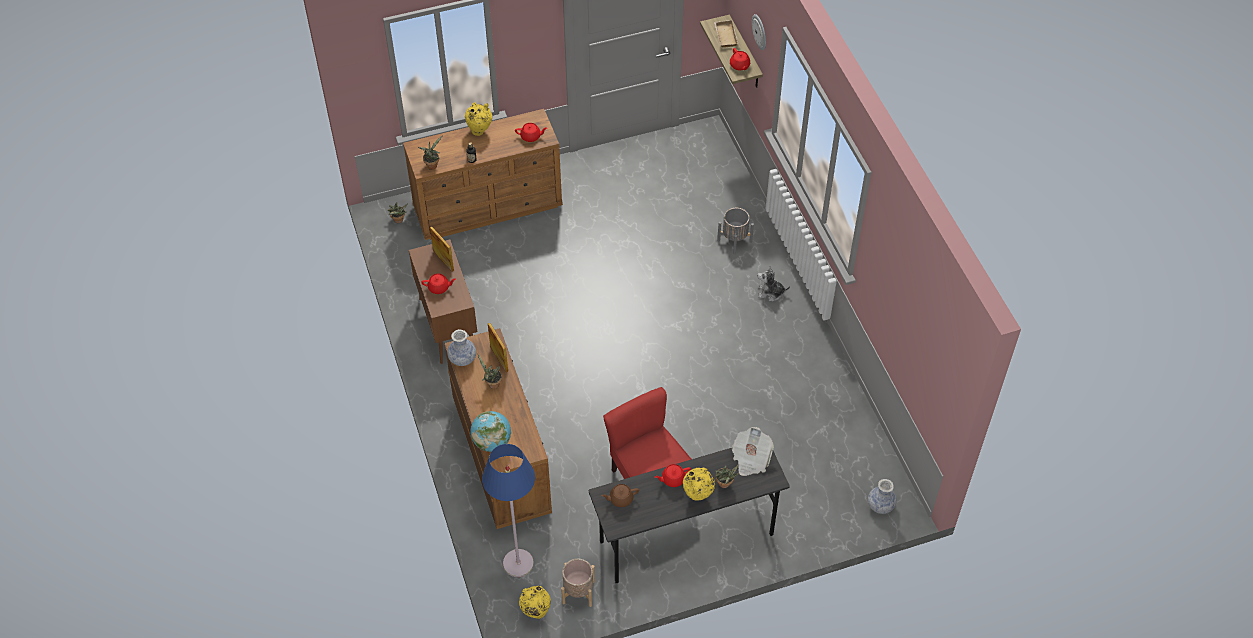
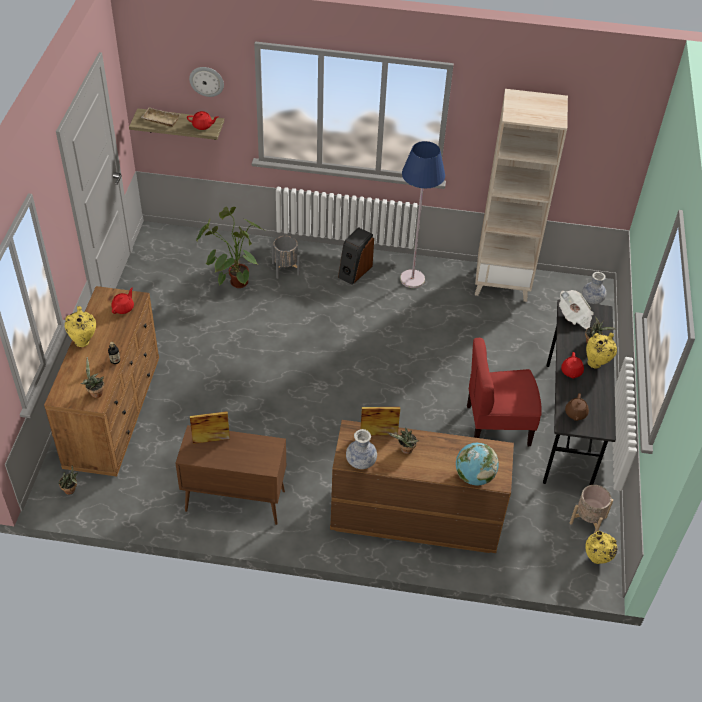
camera: 65 degrees left, 5 degrees down
red teapot [422,274,456,294] -> none
blue floor lamp [482,444,535,577] -> blue floor lamp moved to [400,141,445,288]
plush toy [757,265,790,301] -> speaker [338,227,374,285]
none -> potted plant [196,207,265,288]
none -> beige bookcase [475,89,568,302]

